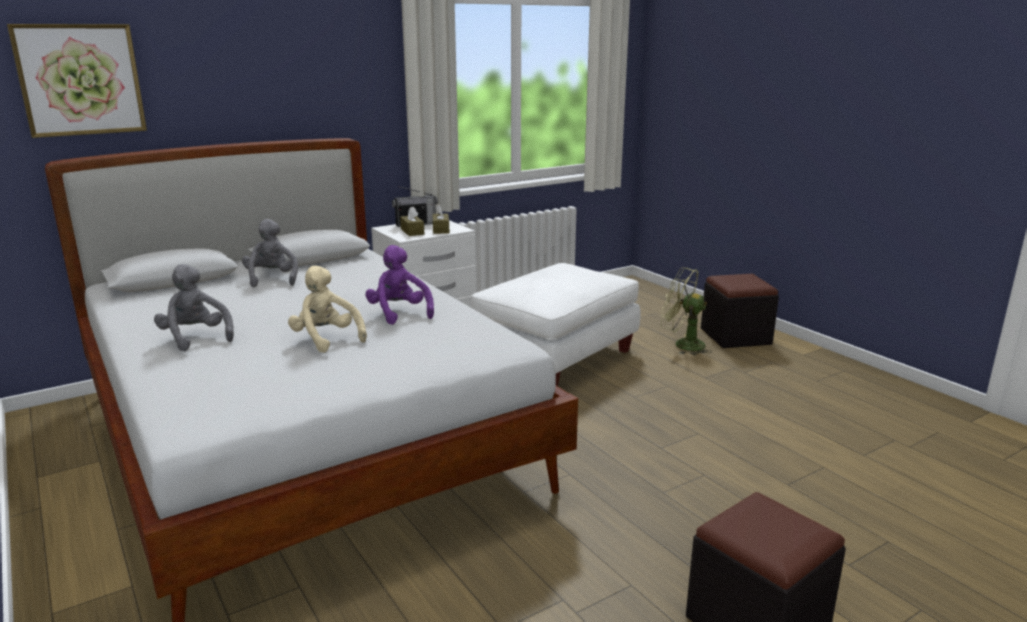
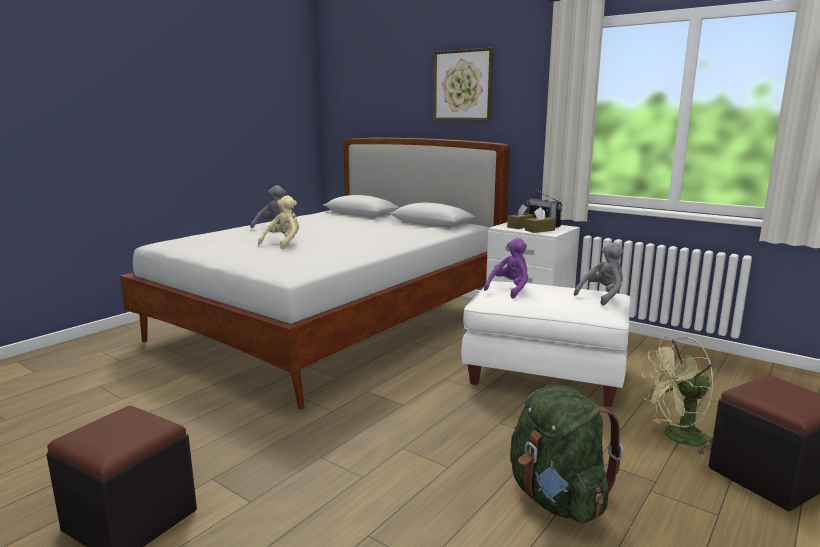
camera: 70 degrees right, 5 degrees down
picture [7,24,147,138] -> picture moved to [433,48,494,120]
grey plush toy [242,219,298,287] -> grey plush toy moved to [574,243,624,305]
purple plush toy [365,245,434,325] -> purple plush toy moved to [484,238,528,298]
green fan [661,268,712,355] -> green fan turned 105 degrees counterclockwise [642,337,713,455]
none -> green backpack [510,385,623,524]

